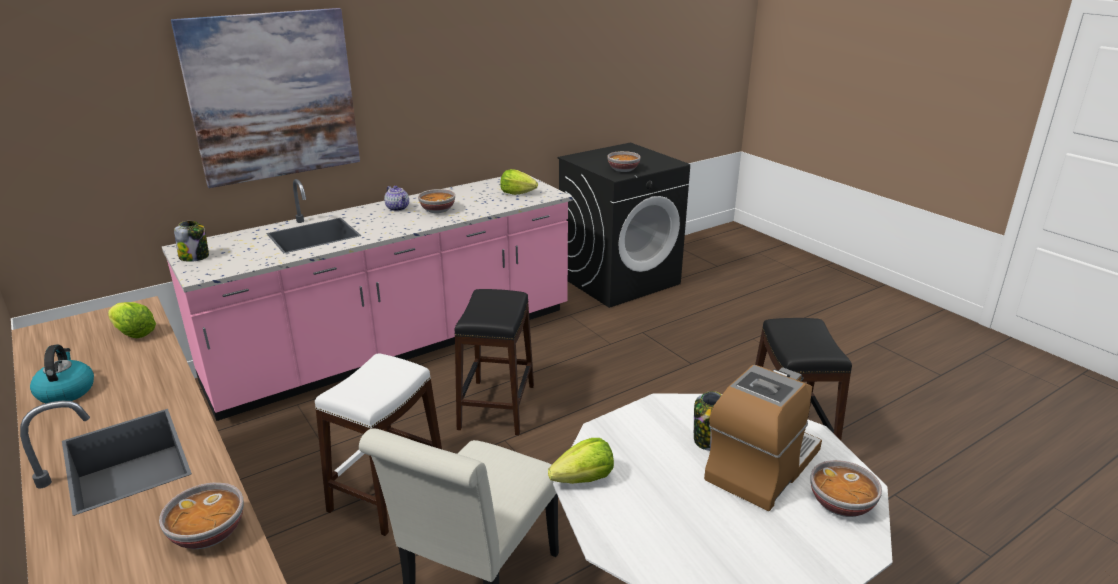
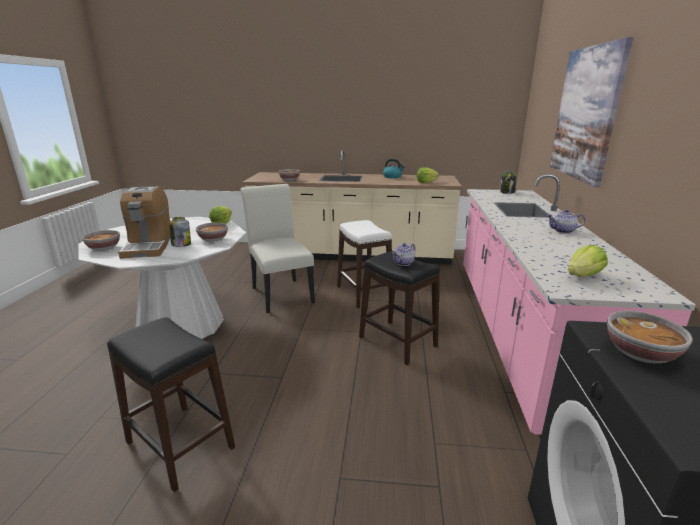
camera: 130 degrees right, 5 degrees down
bowl [418,189,455,213] -> bowl moved to [196,222,228,242]
none -> teapot [392,243,416,266]

